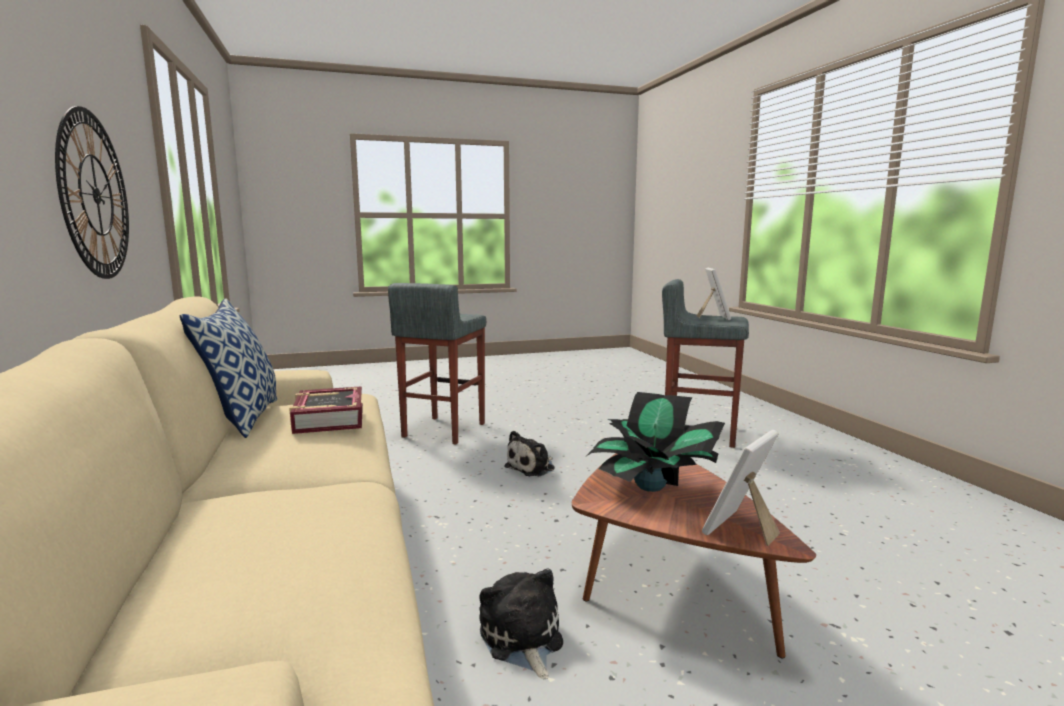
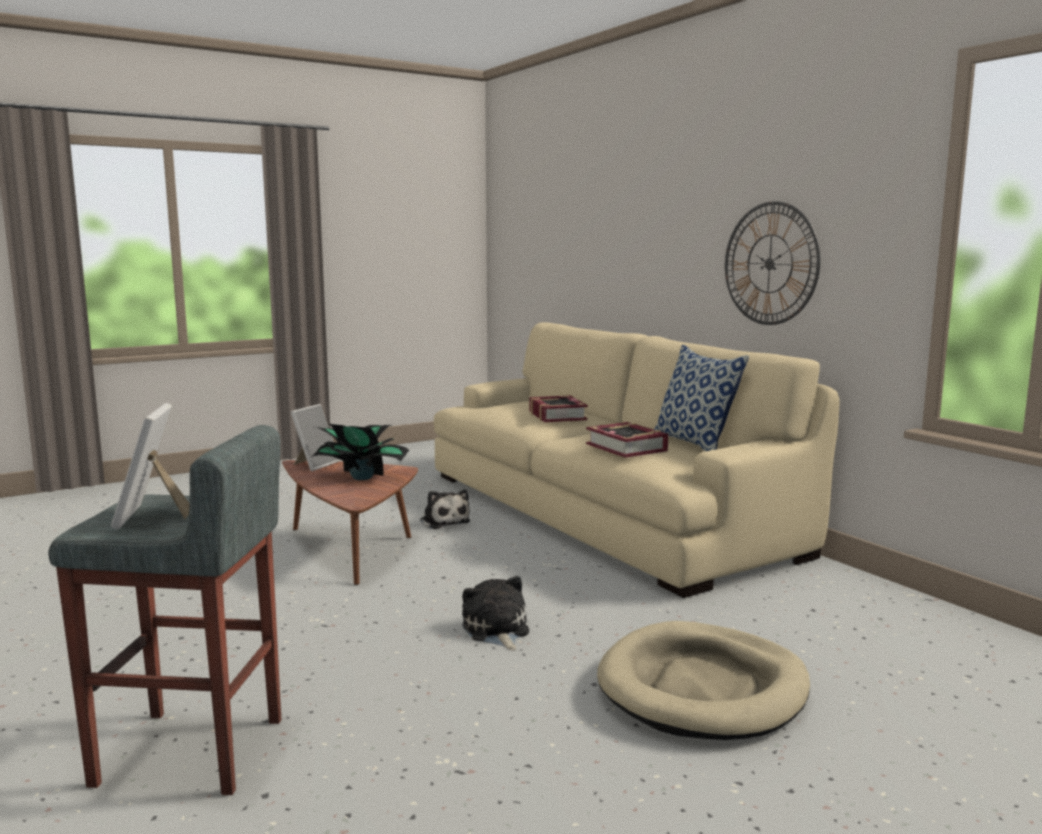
camera: 165 degrees right, 0 degrees up
grey stool [388,283,486,445] -> beige dog bed [597,621,810,740]
plush toy [504,431,555,476] -> plush toy turned 45 degrees counterclockwise [462,576,529,651]
none -> book [529,396,588,422]

